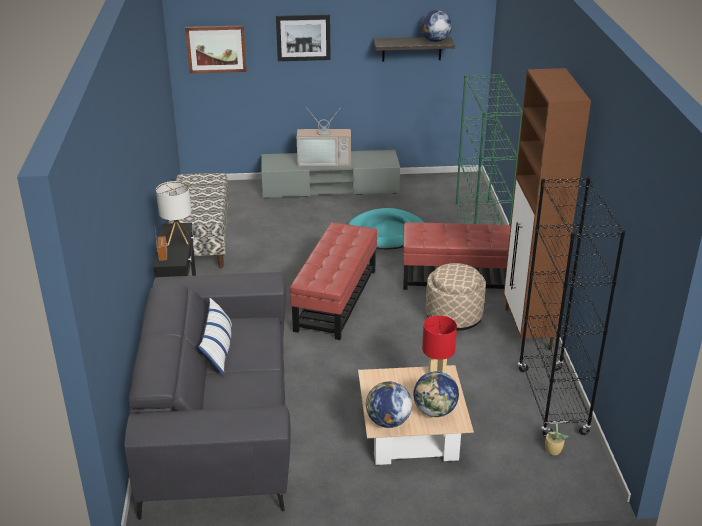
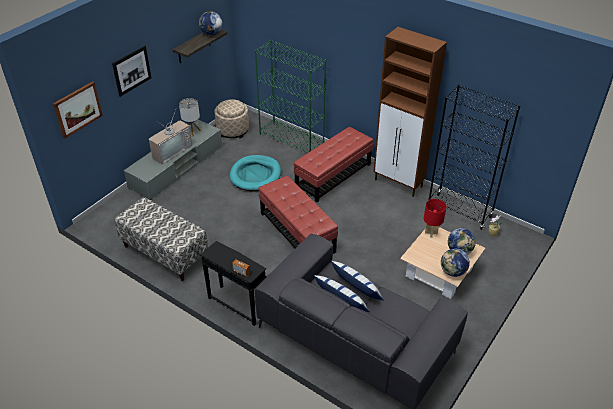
camera: 50 degrees left, 10 degrees up
table lamp [156,181,191,245] -> table lamp moved to [179,98,201,136]
beige ottoman [426,263,486,331] -> beige ottoman moved to [214,99,249,138]
none -> pillow [331,261,384,301]

